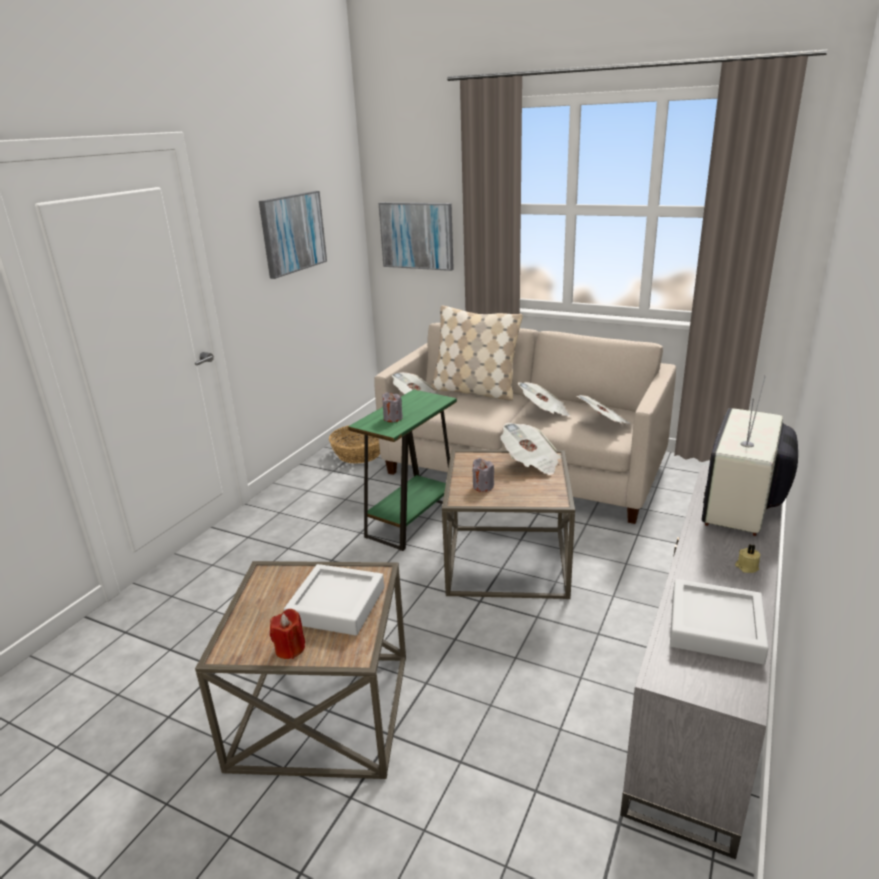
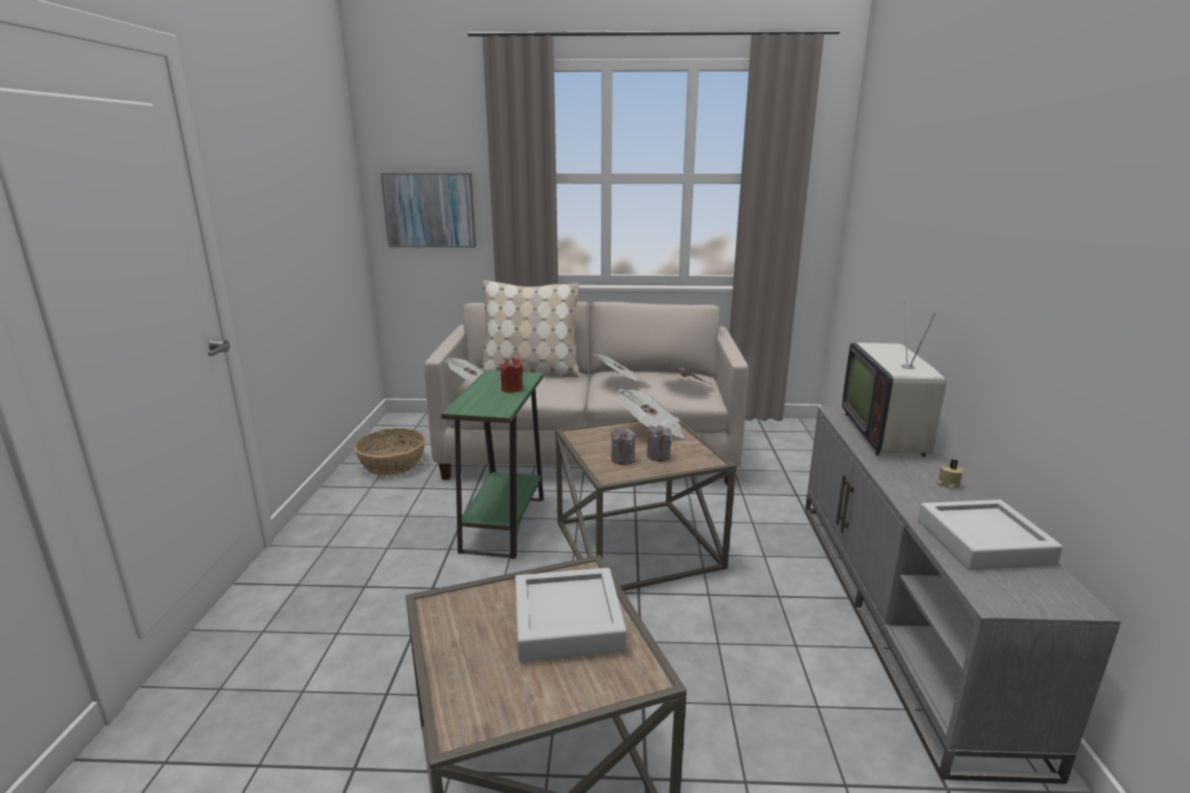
camera: 25 degrees left, 5 degrees down
picture [259,191,327,279] -> none
red candle [270,609,305,659] -> red candle moved to [500,358,523,393]
grey candle [382,392,403,422] -> grey candle moved to [647,425,671,461]

